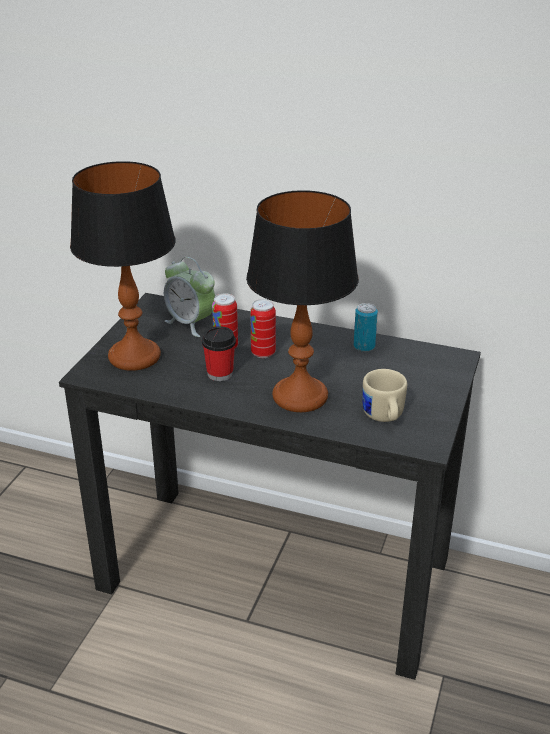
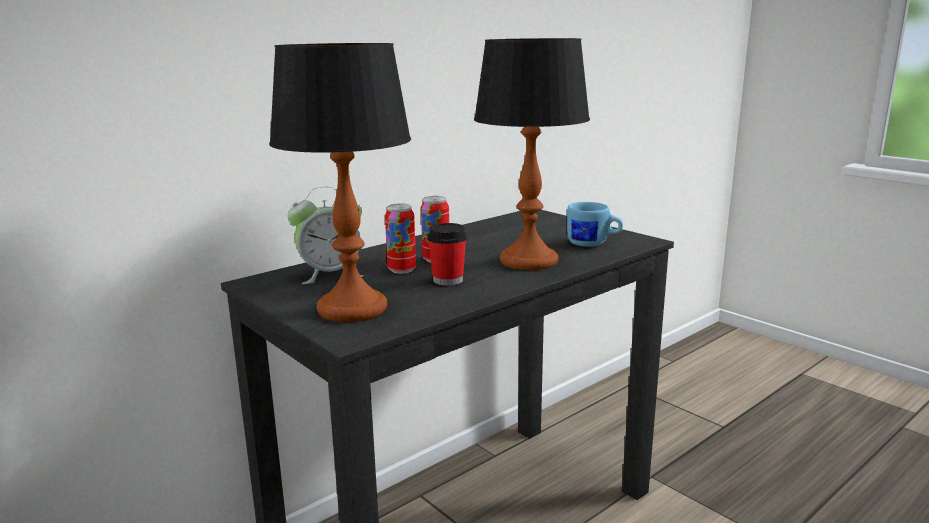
camera: 60 degrees left, 15 degrees down
can [354,303,378,352] -> none
beige mug [363,369,407,422] -> blue mug [567,202,623,247]

